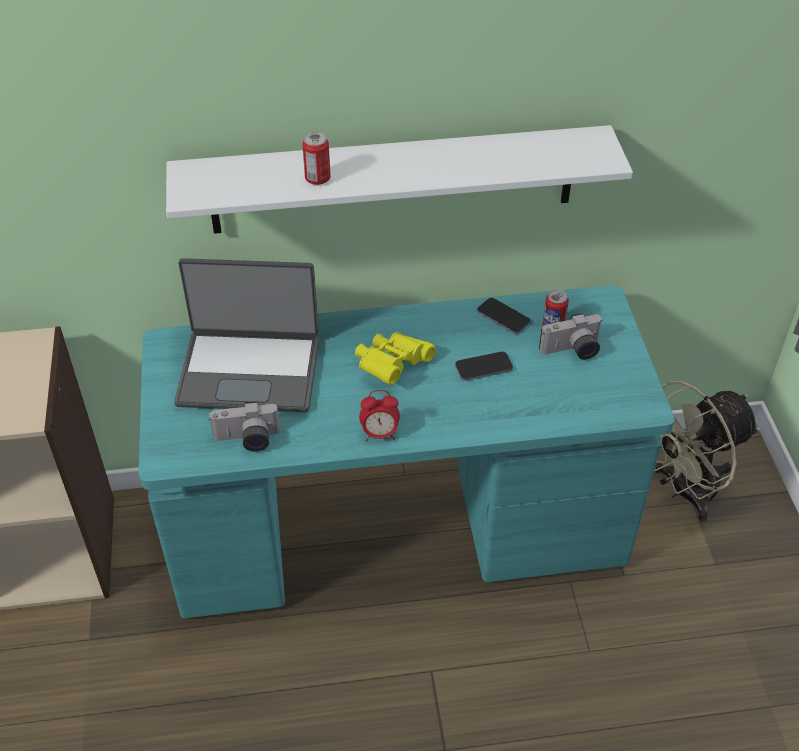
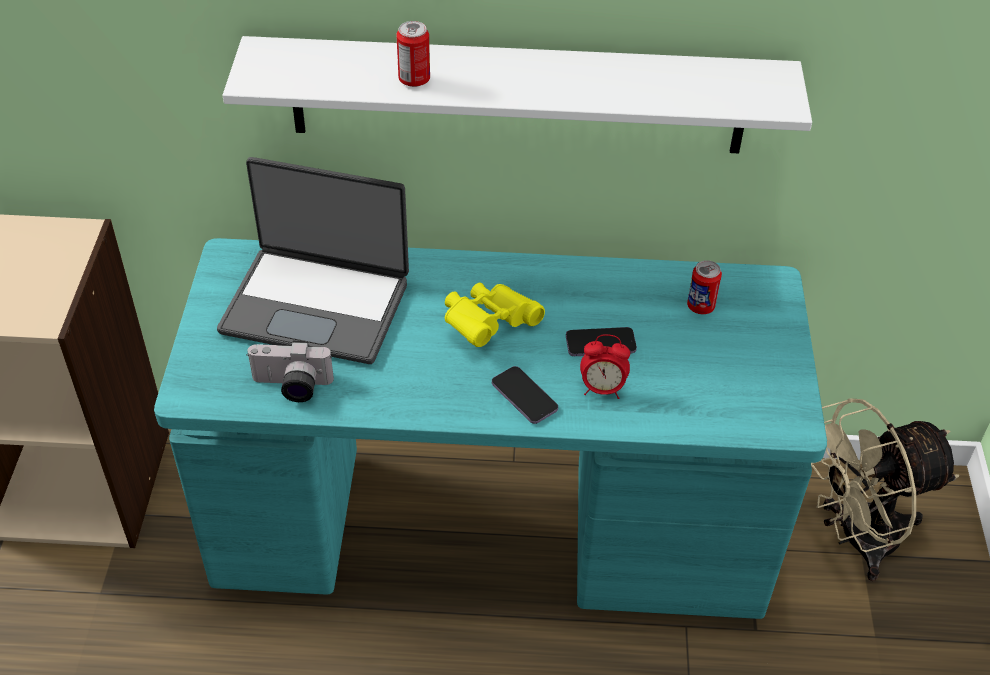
camera: 10 degrees right, 0 degrees up
alarm clock [359,390,400,441] -> alarm clock moved to [580,334,630,399]
phone [477,298,531,334] -> phone moved to [492,366,558,424]
camera [539,313,602,360] -> none

